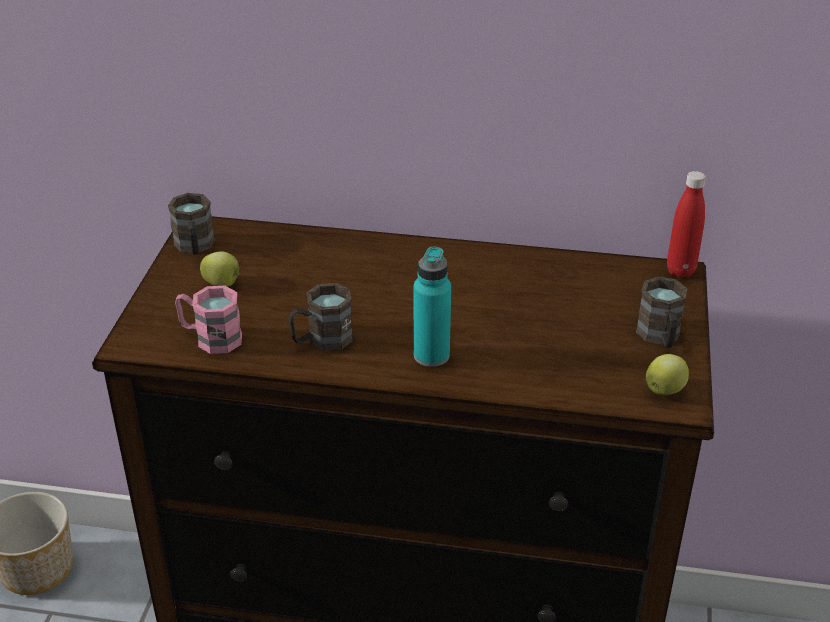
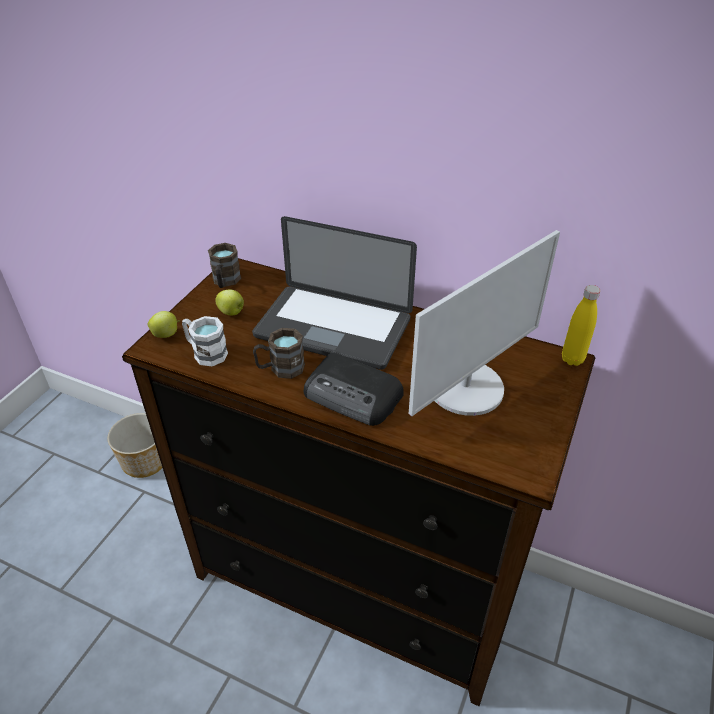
camera: 15 degrees right, 5 degrees up
pink mug [175,286,242,354] -> white mug [182,316,228,366]
turquoise bottle [414,247,451,367] -> radio [304,353,403,426]
brown mug [636,276,687,348] -> none
apple [646,354,689,395] -> apple moved to [148,311,180,338]
red bottle [667,171,706,278] -> yellow bottle [562,285,601,366]
none -> laptop [252,216,417,370]
none -> monitor [409,230,560,416]

